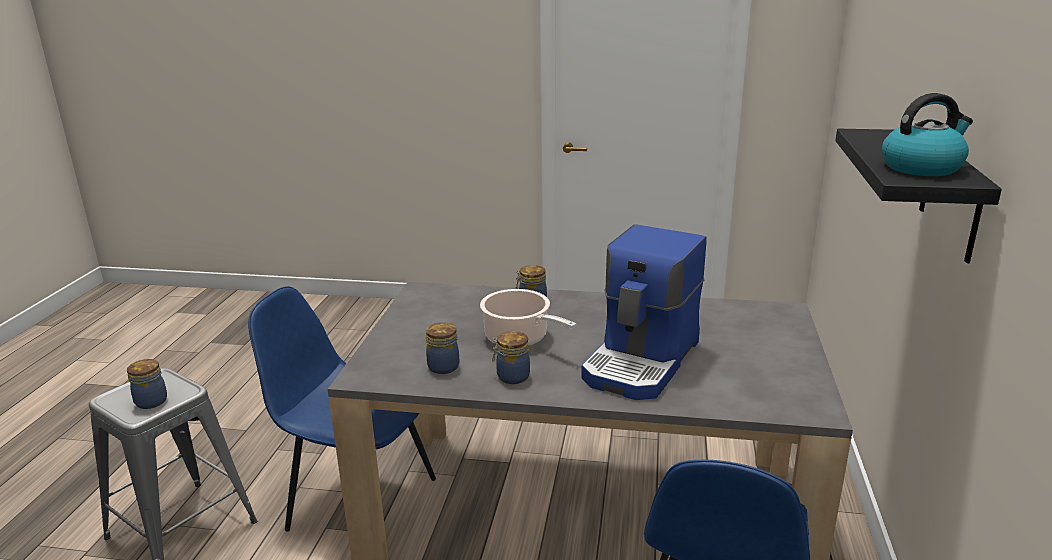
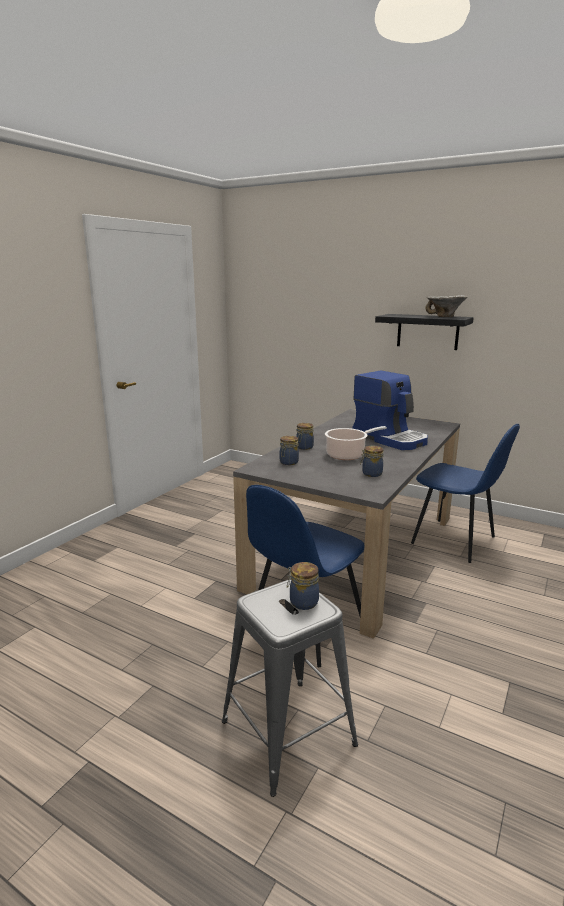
camera: 70 degrees left, 5 degrees down
jar [493,331,530,384] -> jar moved to [280,436,299,465]
kettle [882,93,973,176] -> bowl [425,295,468,317]

